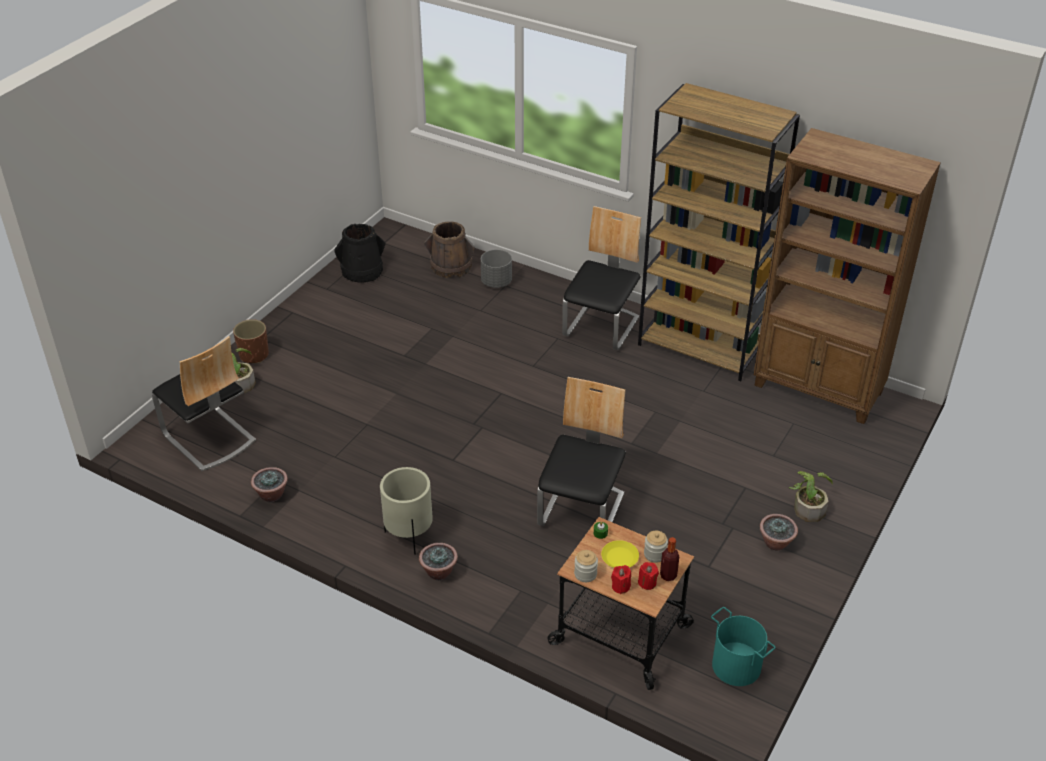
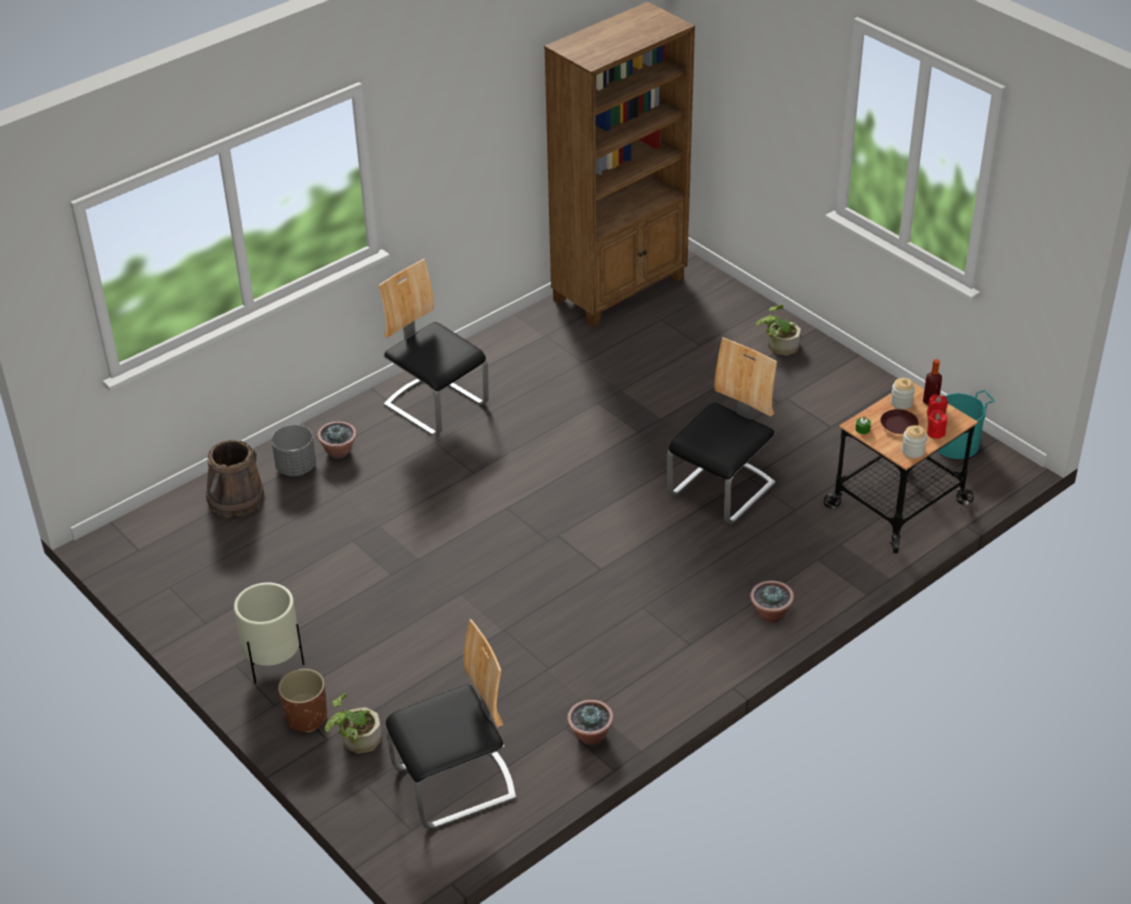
camera: 70 degrees left, 0 degrees up
black bucket [335,224,385,283] -> none
beige planter [380,467,433,555] -> beige planter moved to [234,583,304,684]
chair [537,377,626,526] -> chair turned 90 degrees clockwise [667,337,777,524]
yellow plate [601,540,639,568] -> brown plate [880,409,919,434]
brown bookcase [638,83,800,381] -> none
potted plant [760,514,798,550] -> potted plant moved to [317,421,357,459]

